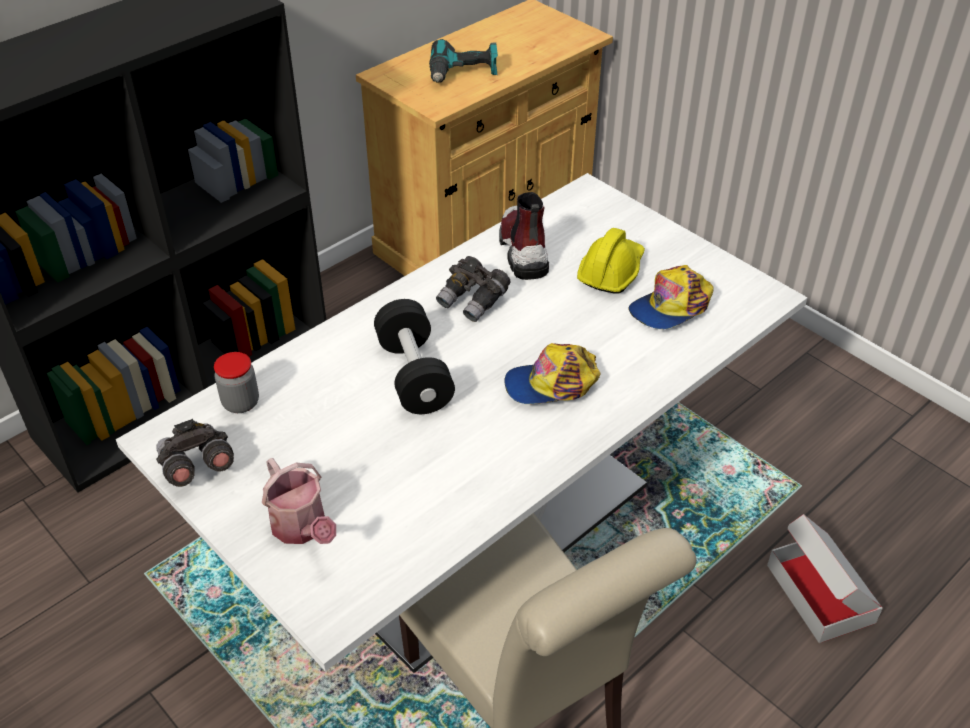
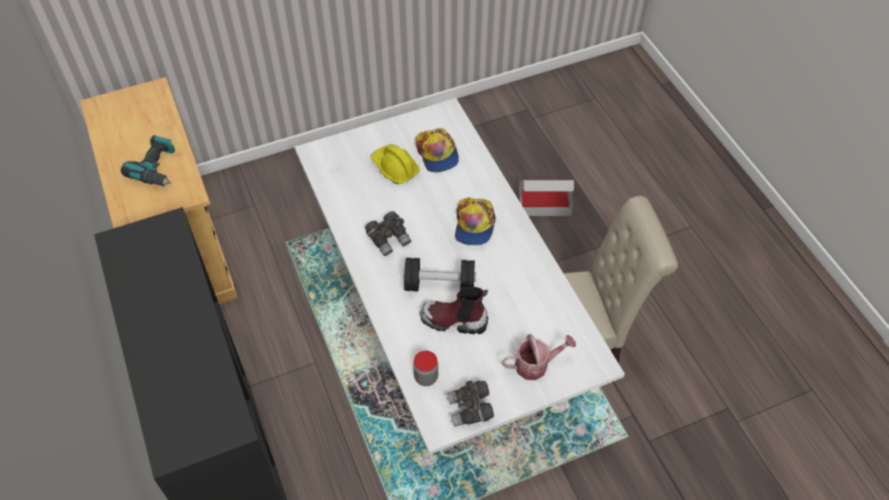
camera: 70 degrees left, 10 degrees up
boot [499,192,549,280] -> boot moved to [420,287,488,334]

